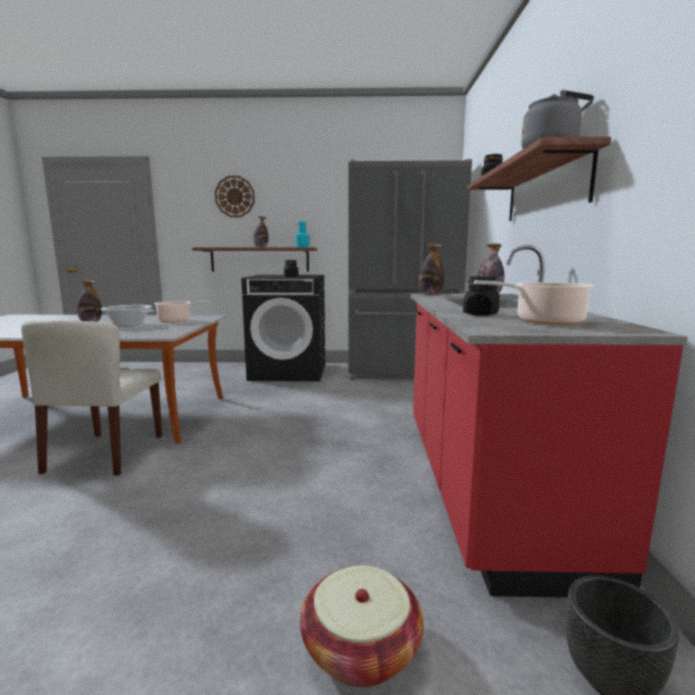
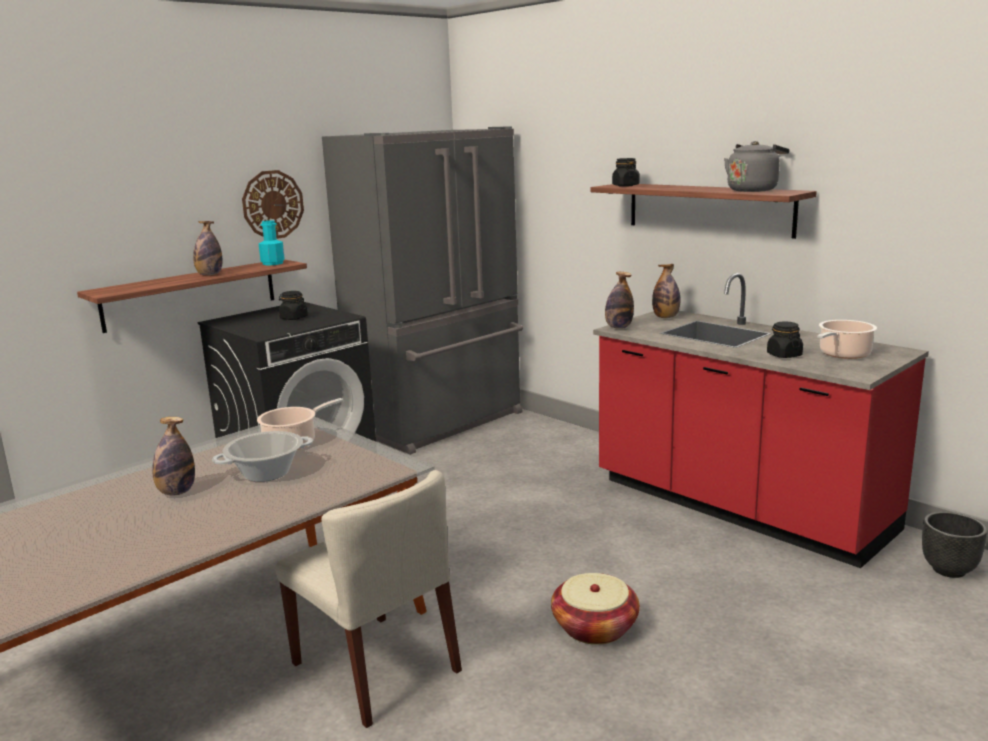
camera: 45 degrees left, 5 degrees up
wall clock [215,176,255,217] -> wall clock moved to [242,170,304,239]
basket [300,565,423,687] -> basket moved to [551,573,640,645]

